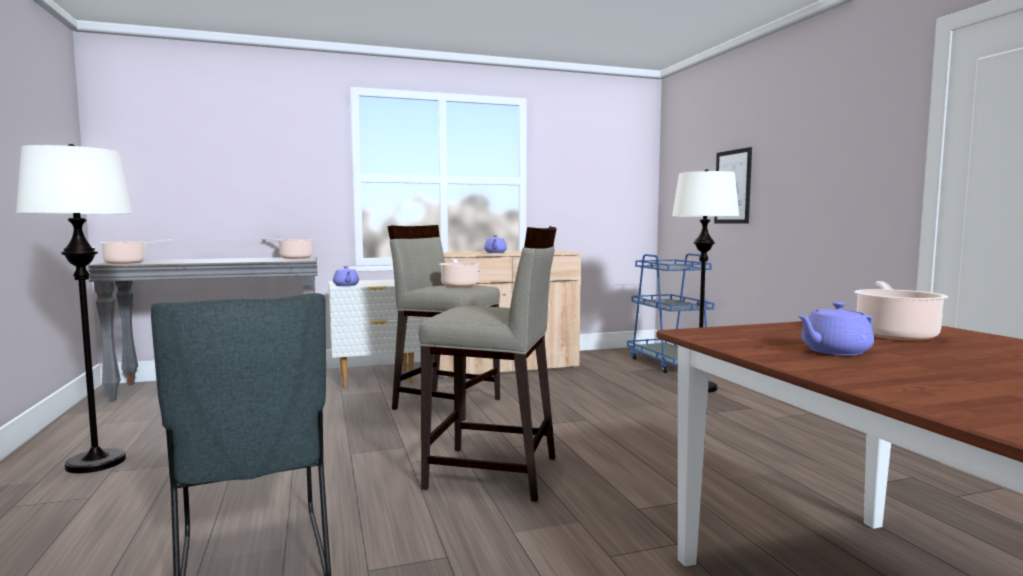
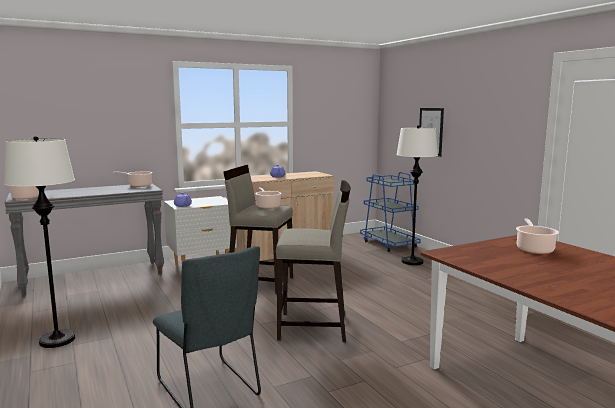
camera: 10 degrees left, 5 degrees up
purple teapot [798,302,874,356] -> none

